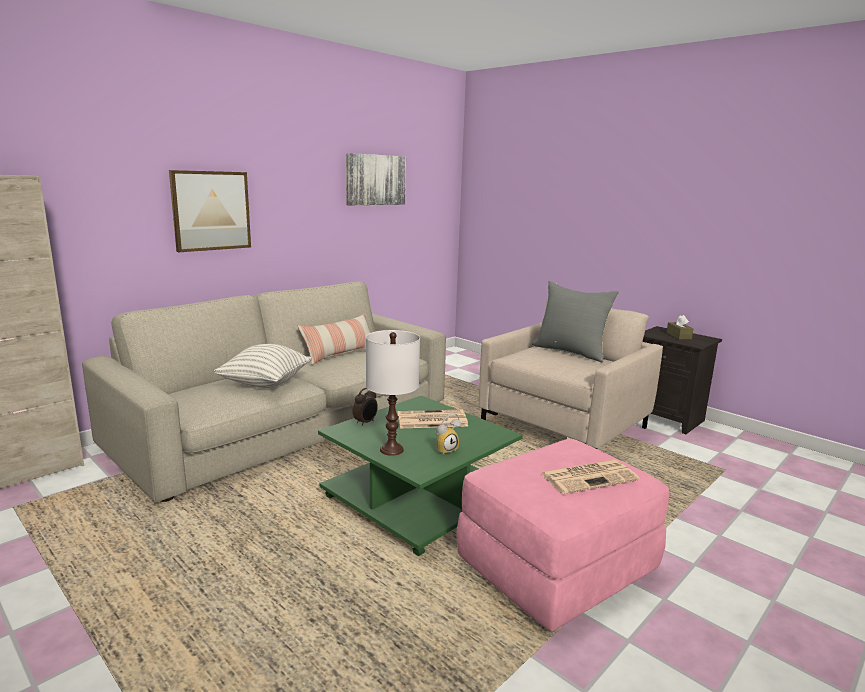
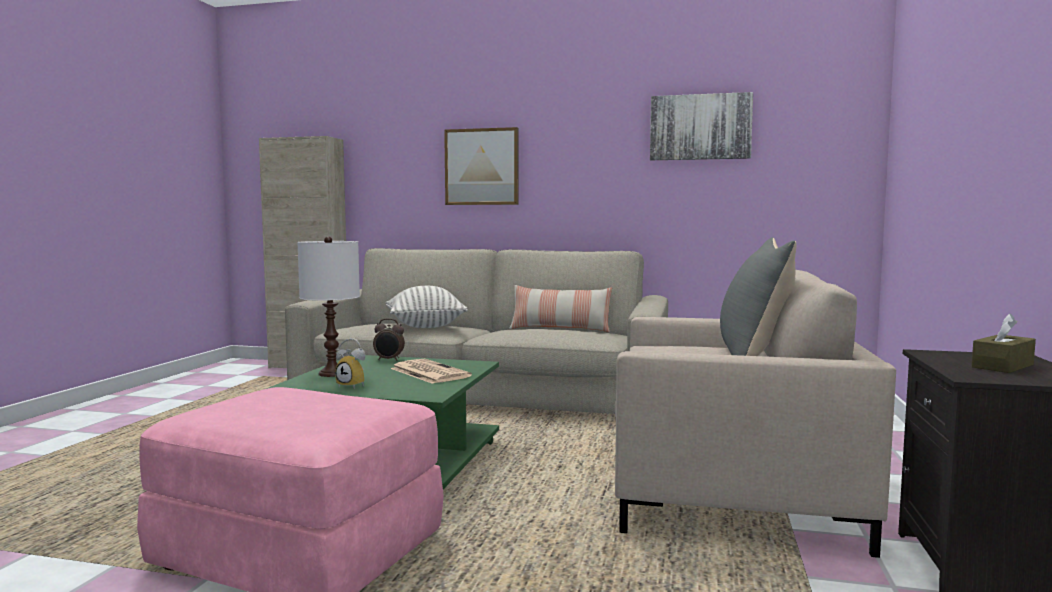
camera: 60 degrees right, 10 degrees down
newspaper [540,460,640,494] -> none

